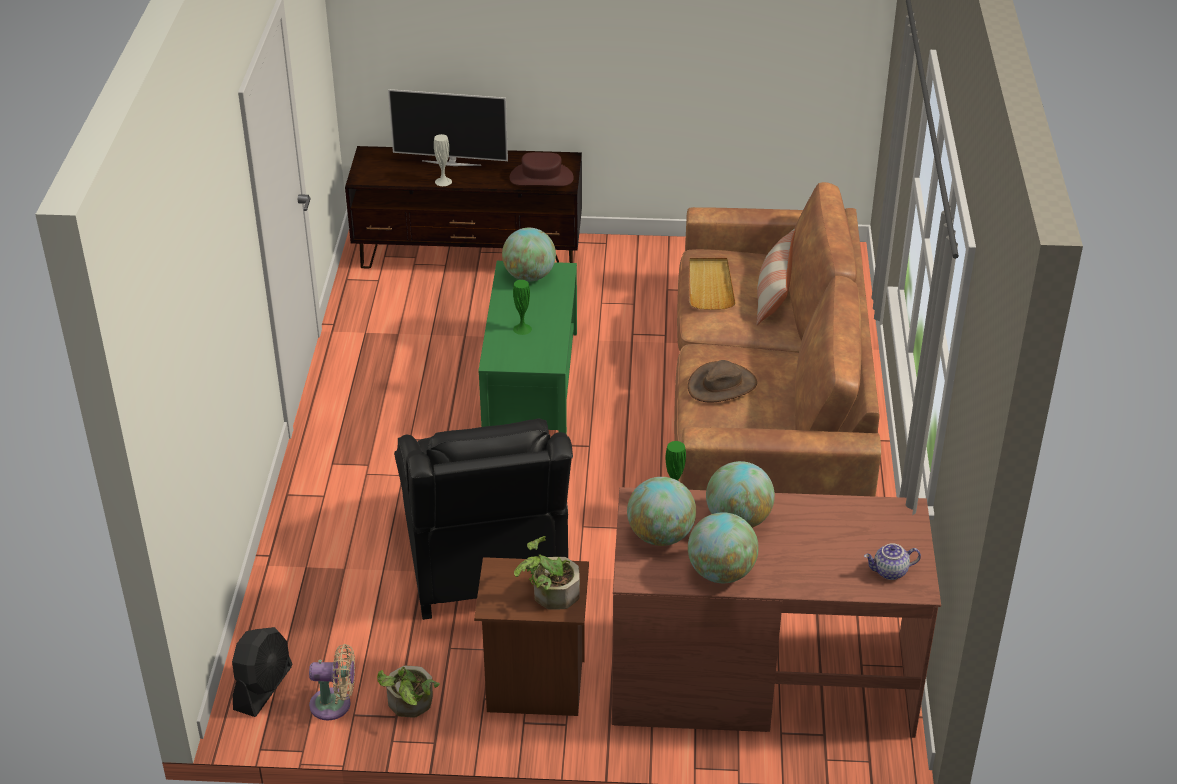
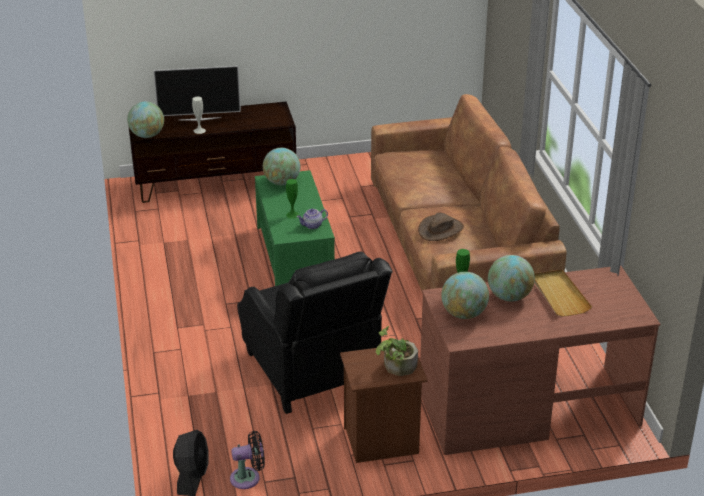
camera: 15 degrees left, 5 degrees down
beige fan [309,644,355,720] -> black fan [230,431,265,489]
potted plant [377,665,440,718] -> none
brown hat [510,152,574,186] -> none
globe [688,512,759,583] -> globe moved to [127,101,164,138]
beige tray [689,258,736,310] -> beige tray moved to [534,269,592,316]
pillow [756,229,795,325] -> none
teapot [864,544,921,580] -> teapot moved to [297,209,328,229]

